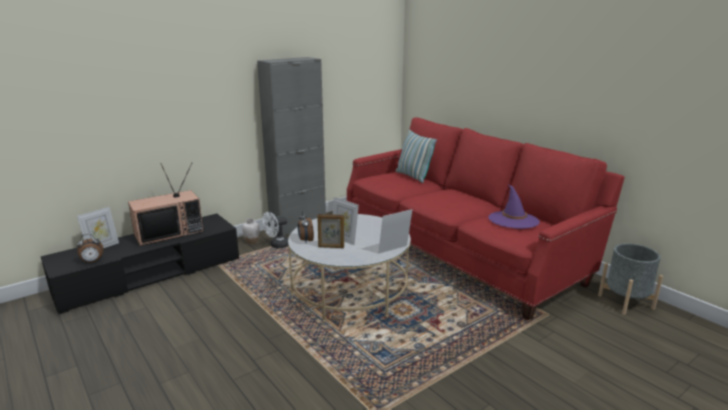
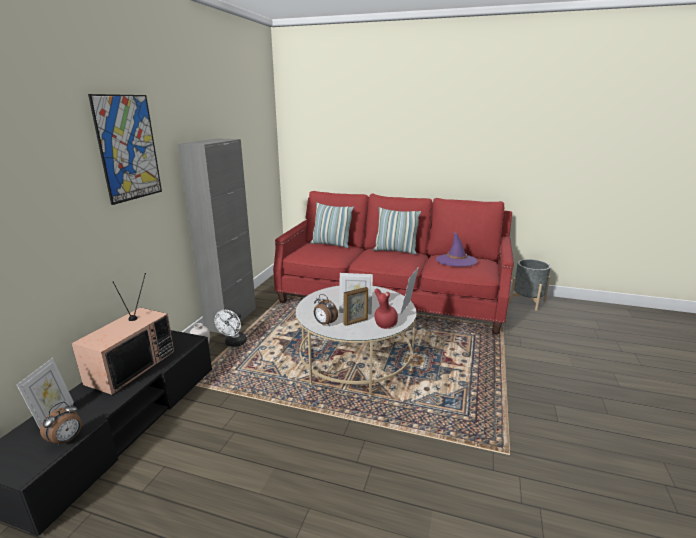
camera: 35 degrees left, 0 degrees up
none -> picture [88,94,162,205]
none -> pillow [373,207,421,254]
none -> red vase [374,288,398,329]

